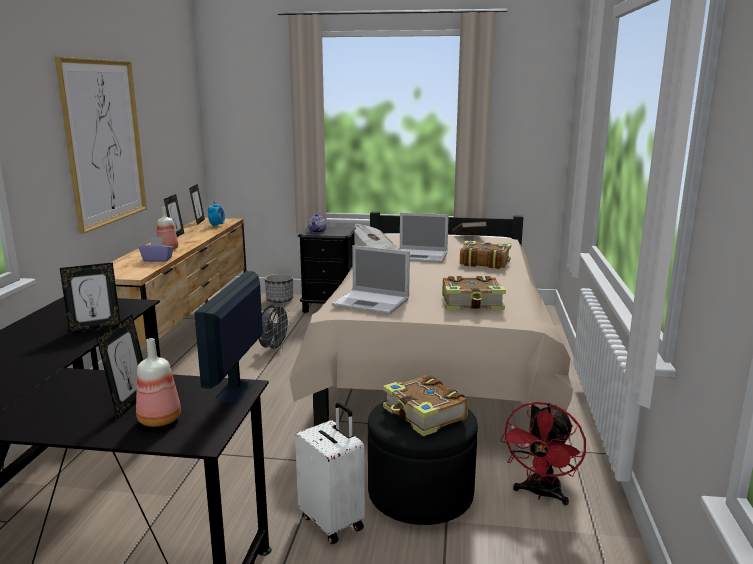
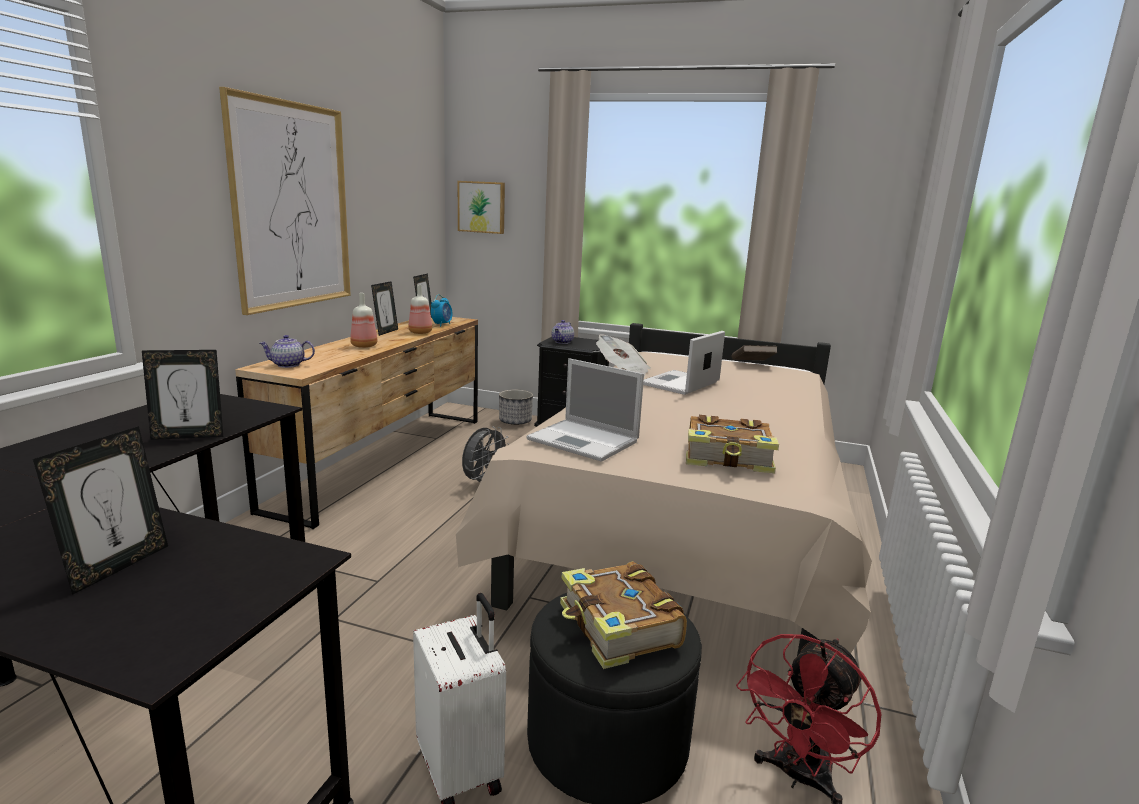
camera: 10 degrees right, 0 degrees up
bottle [136,338,181,427] -> bottle moved to [408,285,432,334]
purple tissue box [139,237,174,262] -> none
monitor [195,271,263,403] -> none
laptop [399,212,449,263] -> laptop turned 105 degrees clockwise [643,331,725,395]
book [460,240,511,269] -> none
none -> teapot [259,335,315,368]
none -> picture [458,181,505,234]

